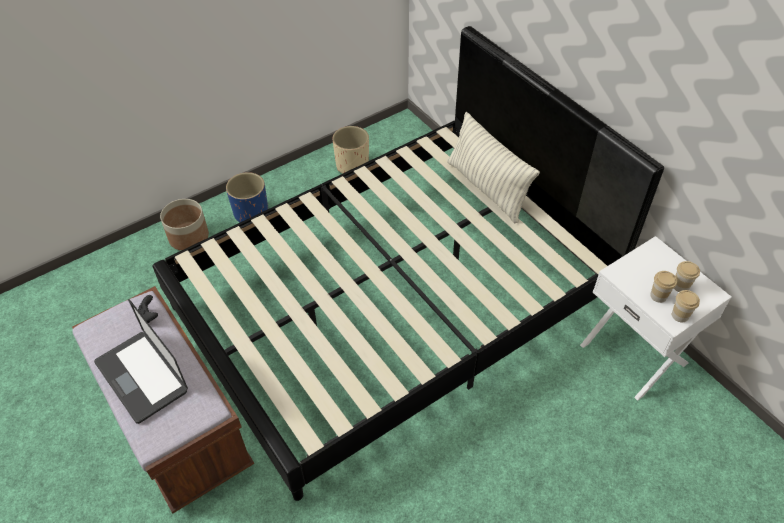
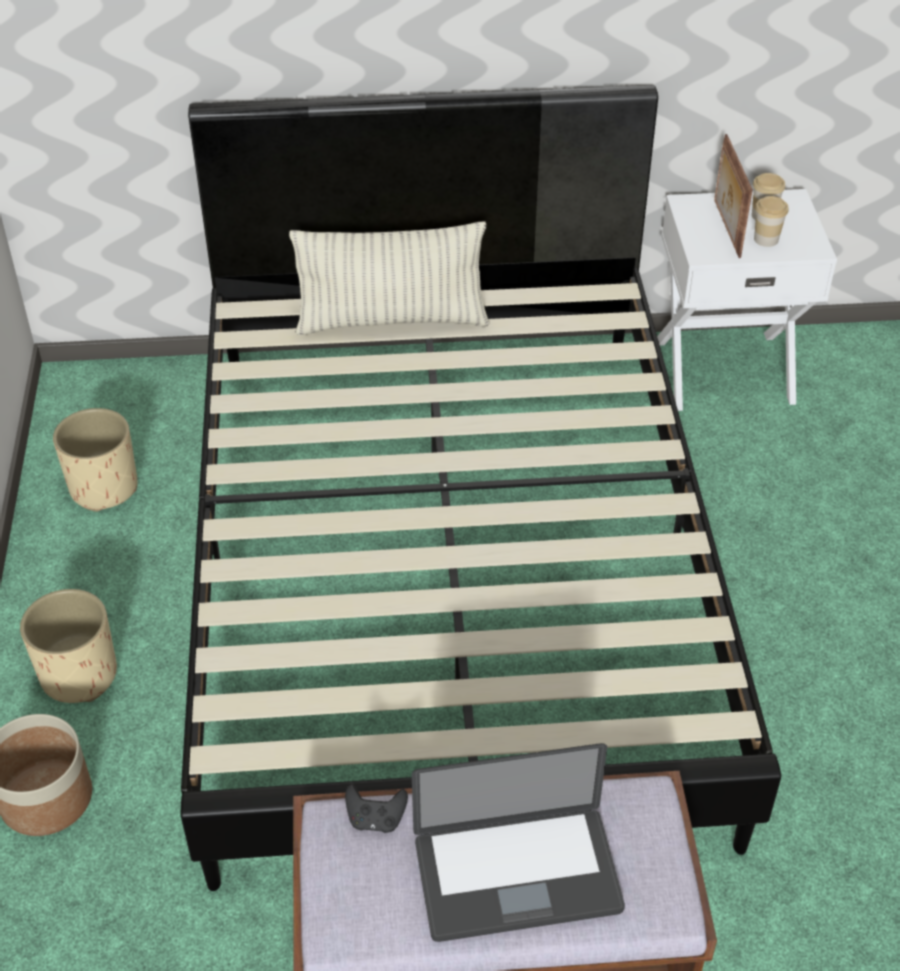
camera: 60 degrees left, 5 degrees down
blue planter [226,172,268,223] -> beige planter [20,589,117,703]
cup [672,290,700,322] -> none
none -> picture frame [714,134,753,258]

